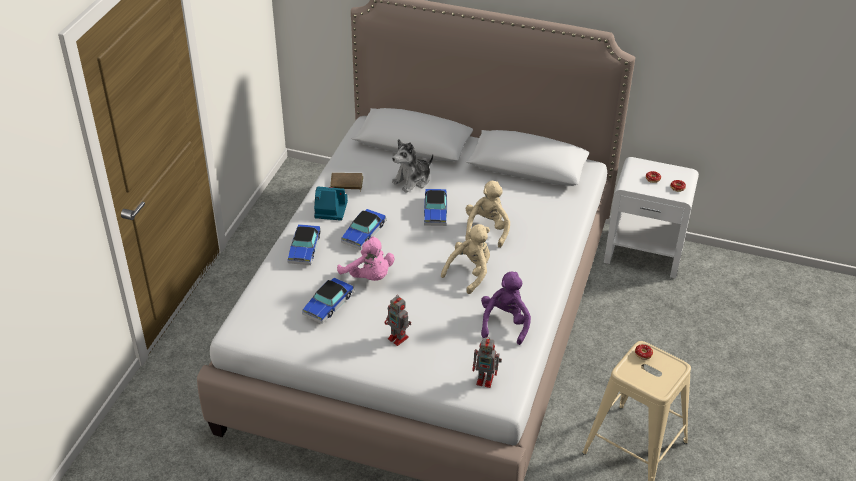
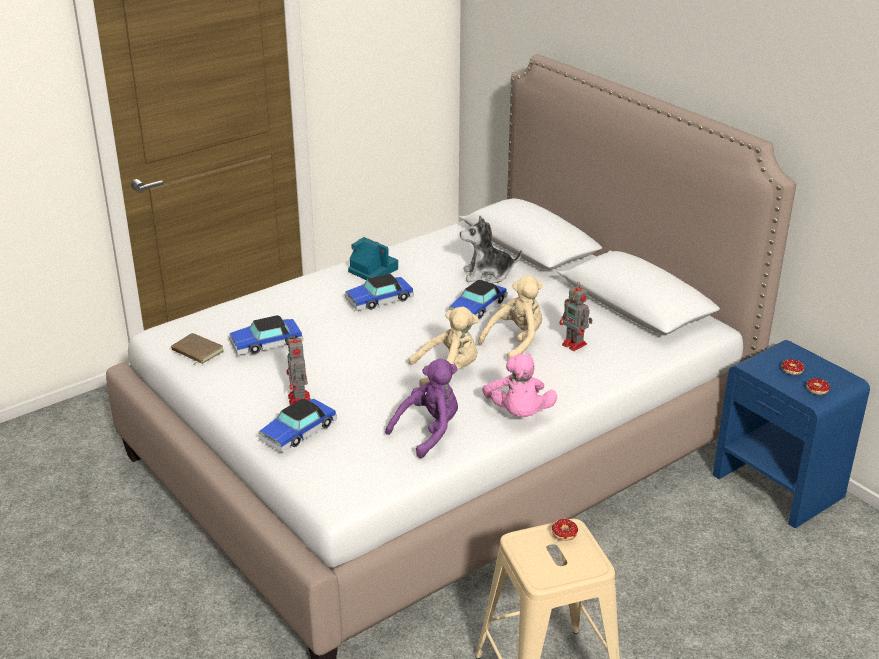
camera: 35 degrees right, 10 degrees down
toy car [287,224,321,265] -> toy car moved to [258,398,337,453]
brown book [330,173,363,192] -> brown book moved to [171,333,224,364]
pink plush toy [337,236,394,281] -> pink plush toy moved to [482,354,557,417]
toy robot [472,337,502,388] -> toy robot moved to [559,282,592,351]
white nightstand [604,157,699,278] -> blue nightstand [713,340,870,528]

